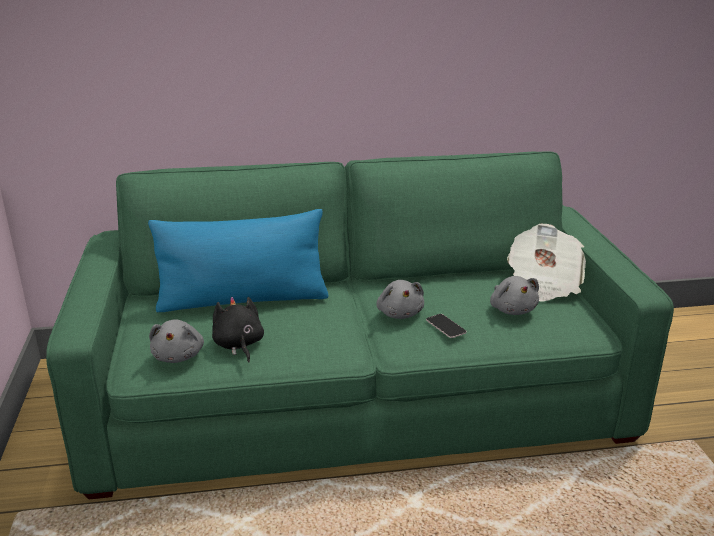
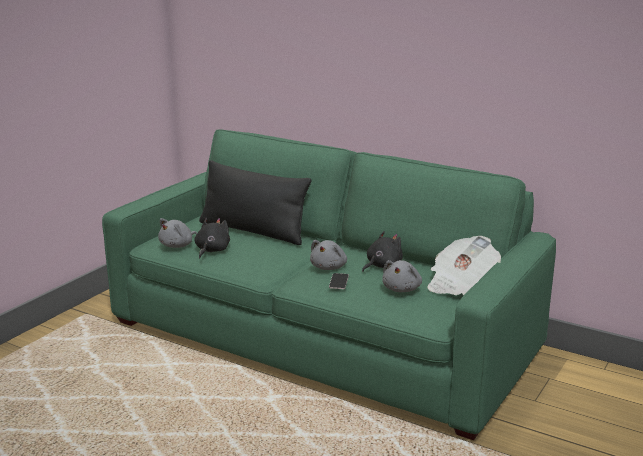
camera: 40 degrees right, 5 degrees down
blue pillow [148,209,329,312] -> black pillow [199,160,311,245]
none -> black plush toy [362,231,403,272]

